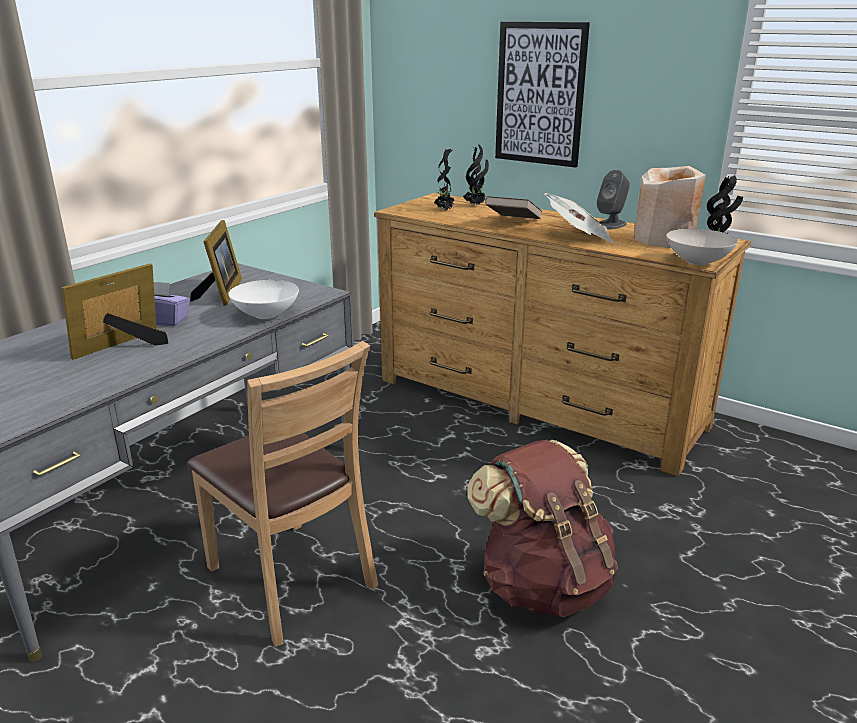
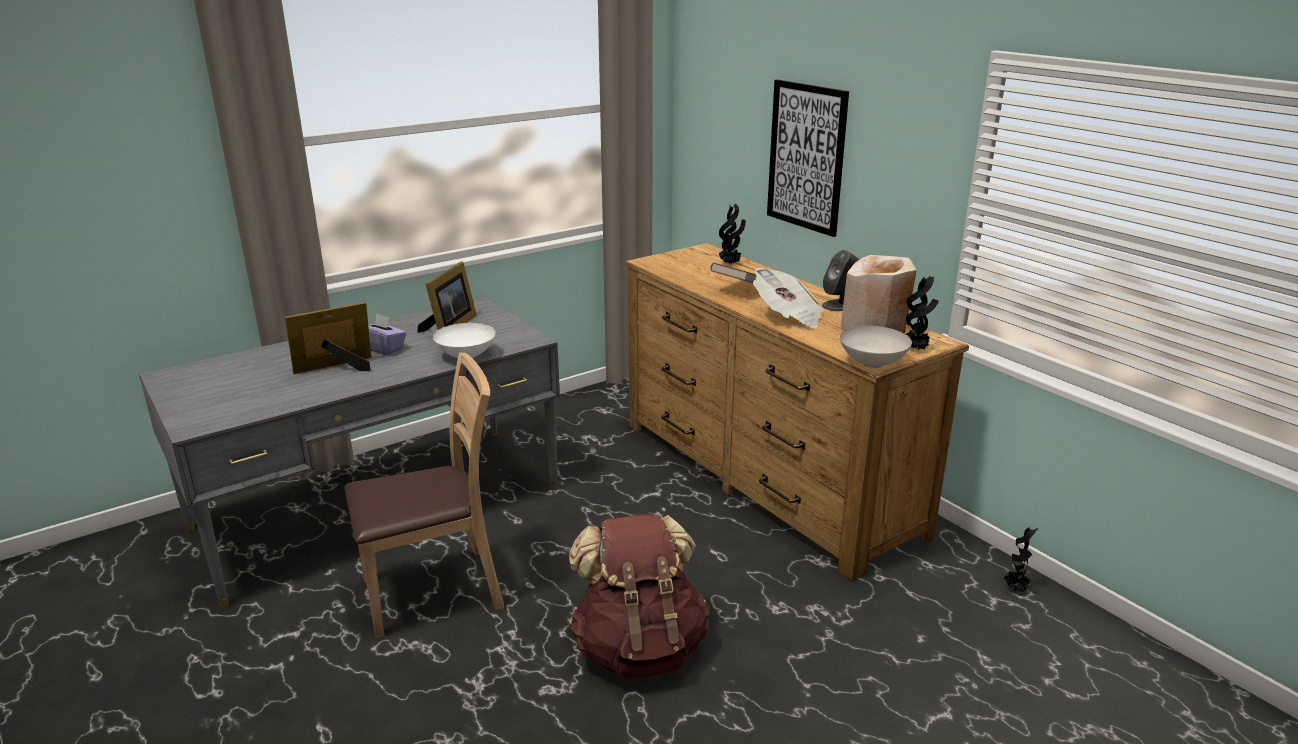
camera: 20 degrees right, 0 degrees up
brown chair [187,341,378,647] -> brown chair turned 90 degrees counterclockwise [344,353,504,638]
potted plant [434,149,455,211] -> potted plant moved to [1003,527,1038,592]

